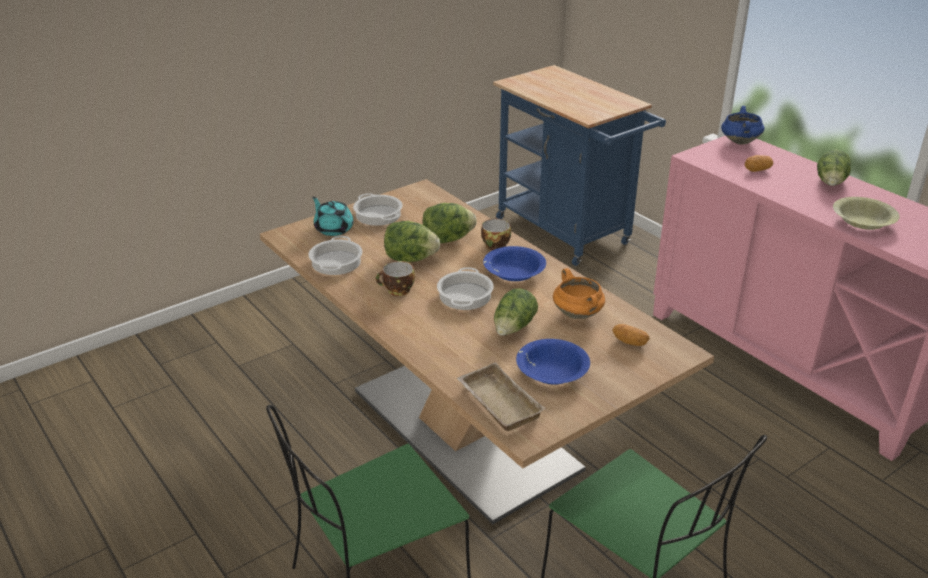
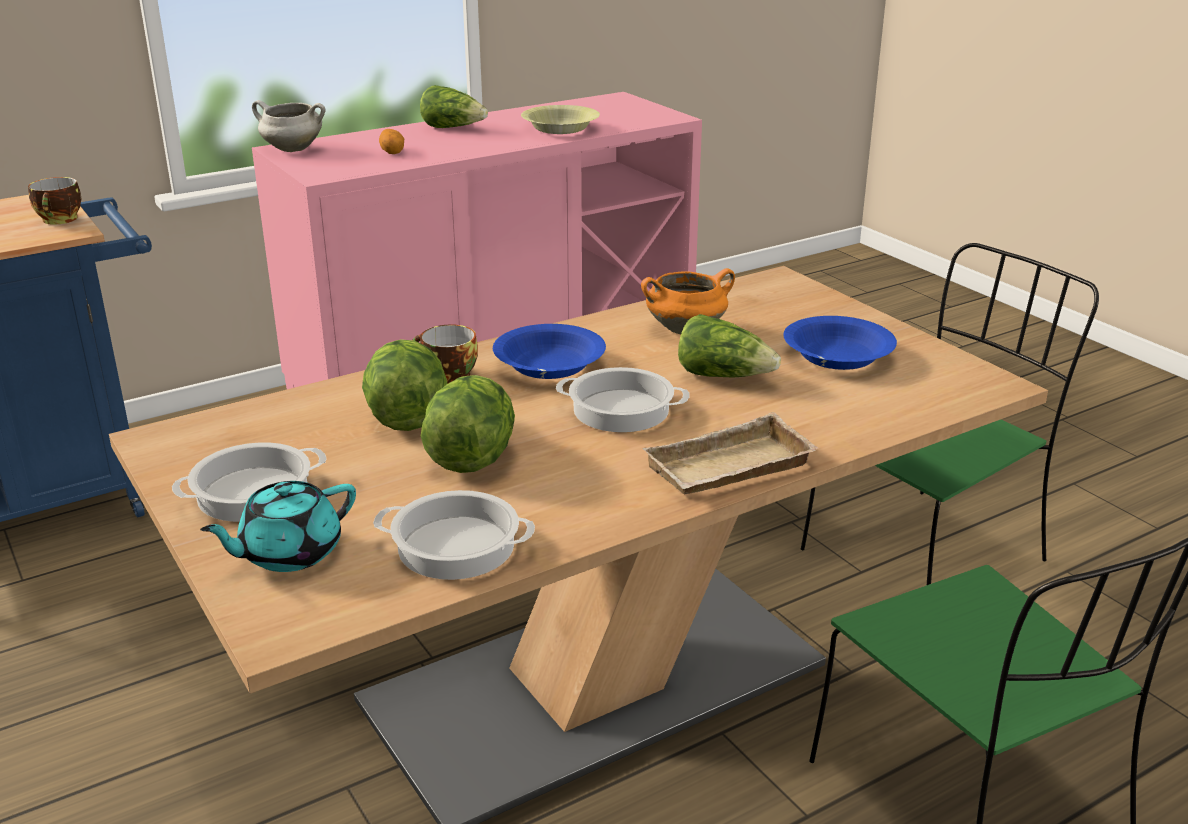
camera: 85 degrees left, 5 degrees down
cup [376,261,415,296] -> cup moved to [28,177,81,225]
beige tray [457,362,546,431] -> beige tray moved to [643,412,819,494]
potato [613,324,650,346] -> none
blue cooking pot [721,106,765,145] -> white cooking pot [252,100,325,152]

